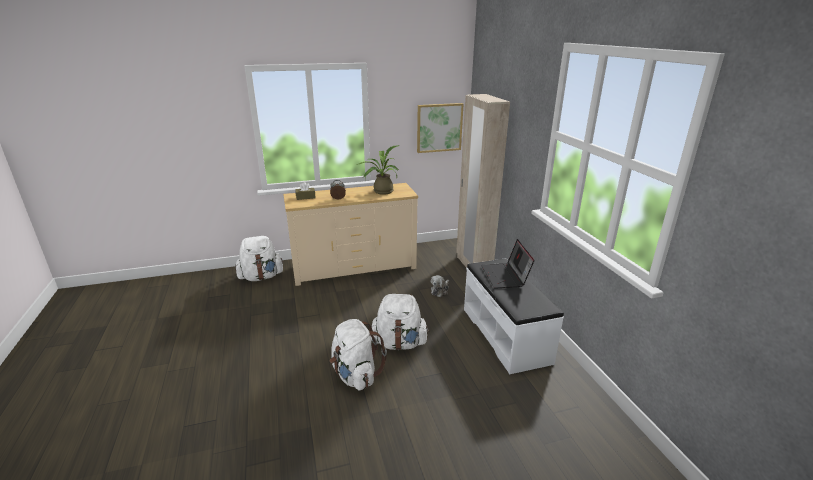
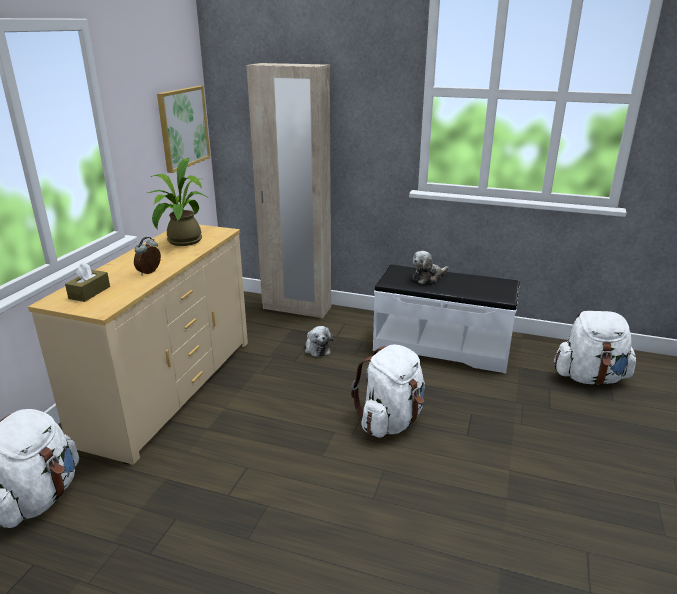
camera: 55 degrees left, 0 degrees up
white backpack [330,319,387,390] -> white backpack moved to [554,311,637,385]
laptop [481,239,535,289] -> plush toy [413,251,449,284]

